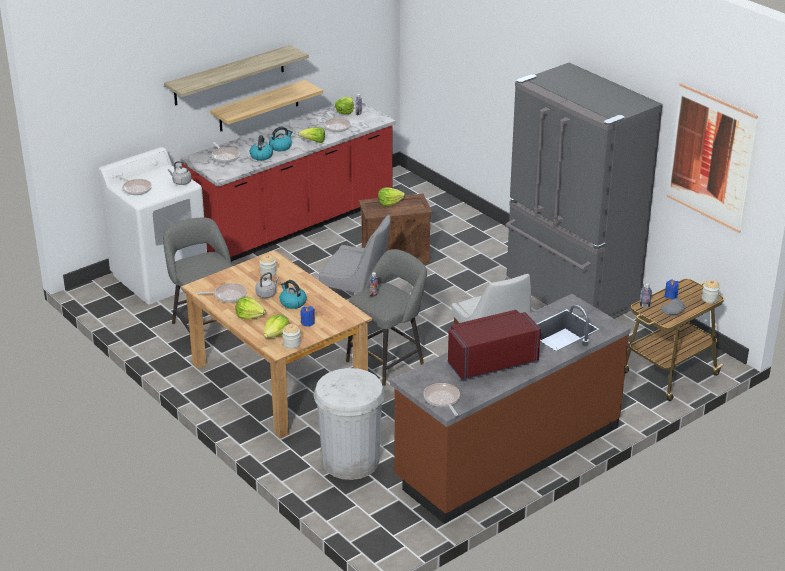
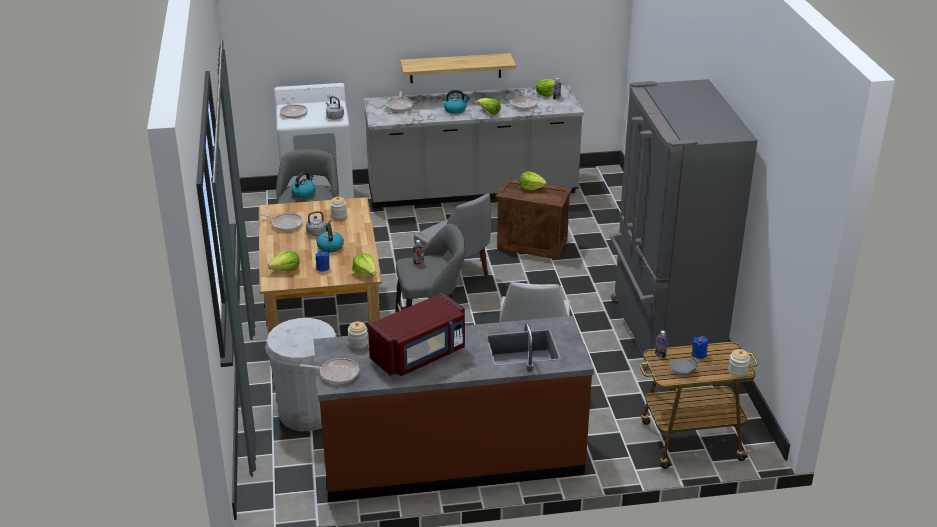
camera: 30 degrees right, 0 degrees up
shelf [164,45,309,106] -> none
red counter [180,99,396,262] -> grey counter [363,85,584,208]
lettuce [236,297,266,319] -> lettuce moved to [352,253,376,277]
kettle [250,135,273,161] -> kettle moved to [291,172,316,198]
jar [282,324,300,349] -> jar moved to [348,321,368,349]
frying pan [423,383,460,416] -> frying pan turned 90 degrees clockwise [299,358,359,384]
red microwave [448,310,541,380] -> red microwave turned 135 degrees clockwise [368,293,465,376]
picture [666,83,758,233] -> none

